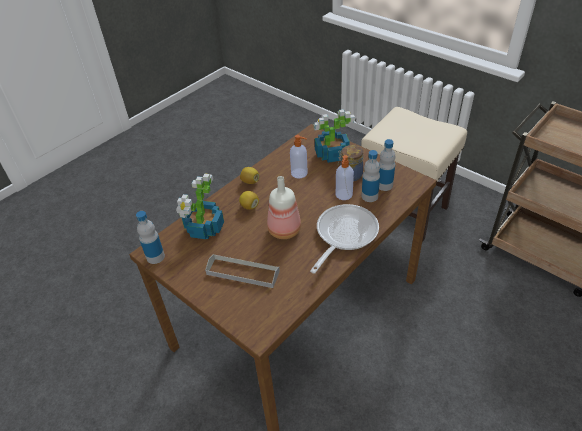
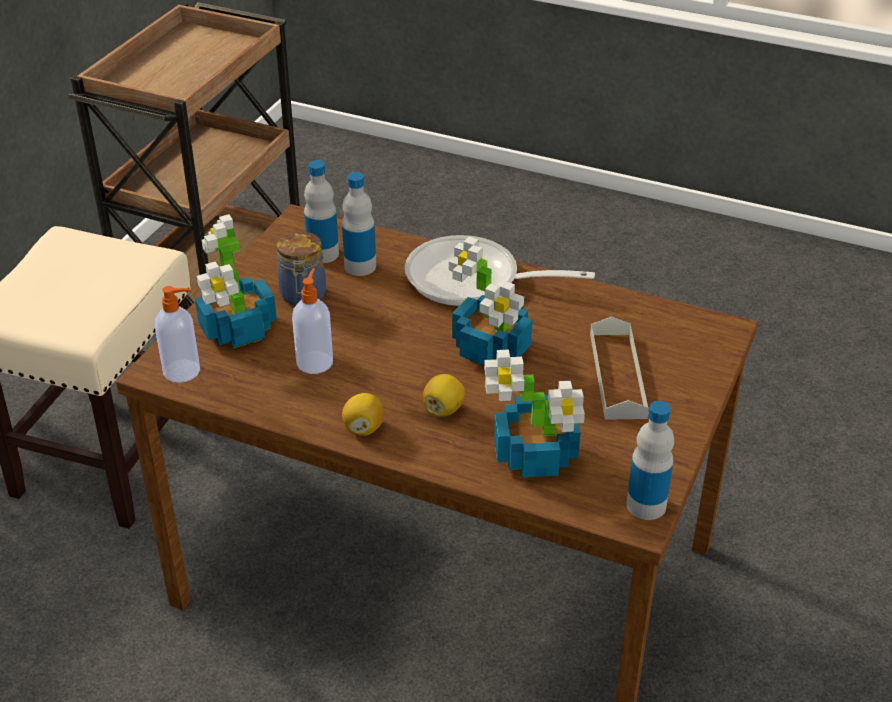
camera: 110 degrees left, 5 degrees down
bottle [267,176,301,239] -> potted plant [449,237,533,365]
soap dispenser [336,155,354,200] -> soap dispenser moved to [155,286,200,383]

